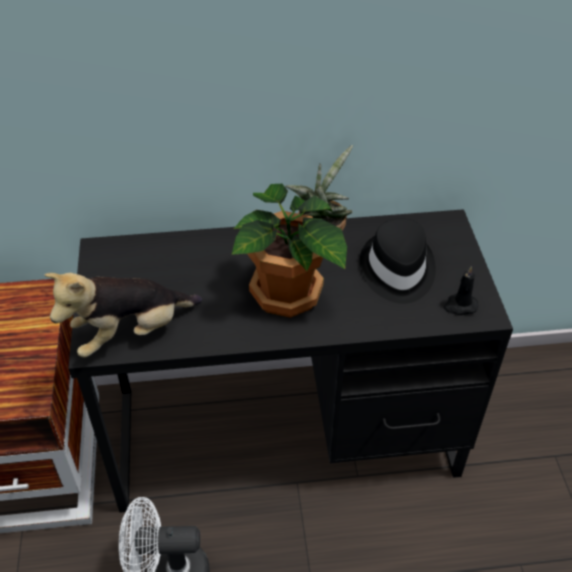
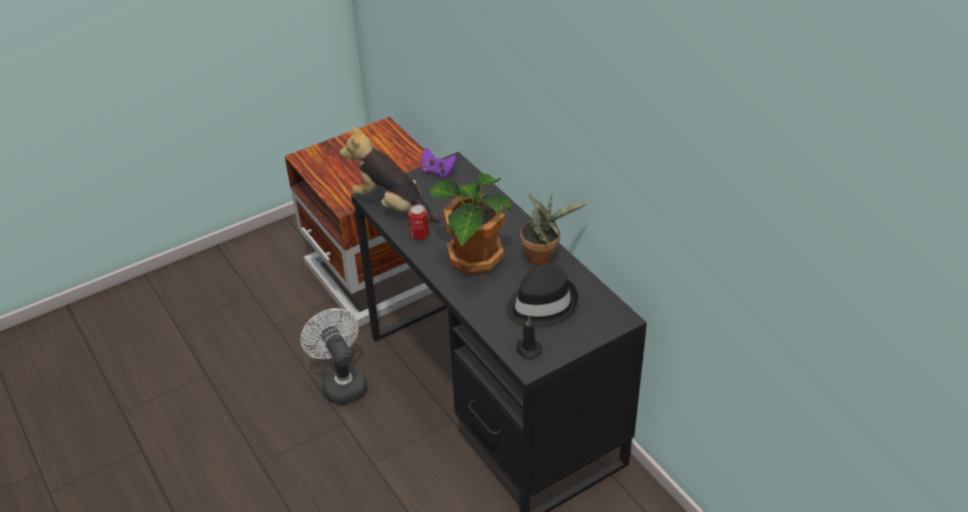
camera: 65 degrees right, 5 degrees down
none -> can [408,204,429,240]
none -> purple game controller [421,148,457,178]

